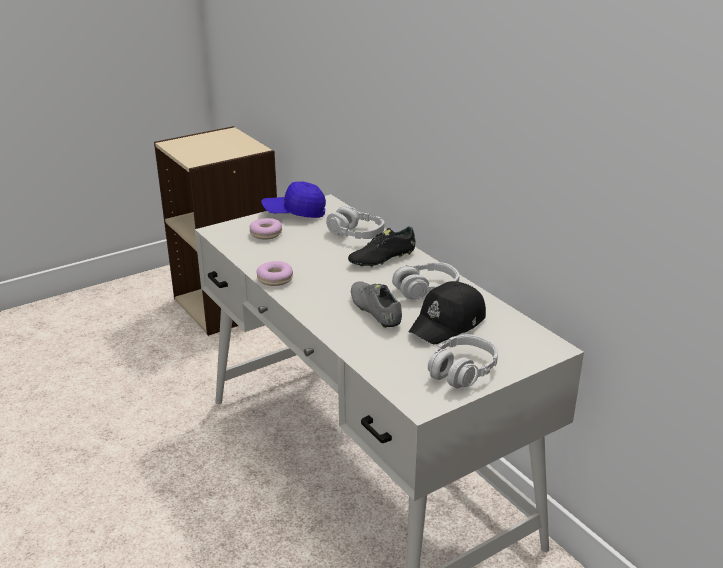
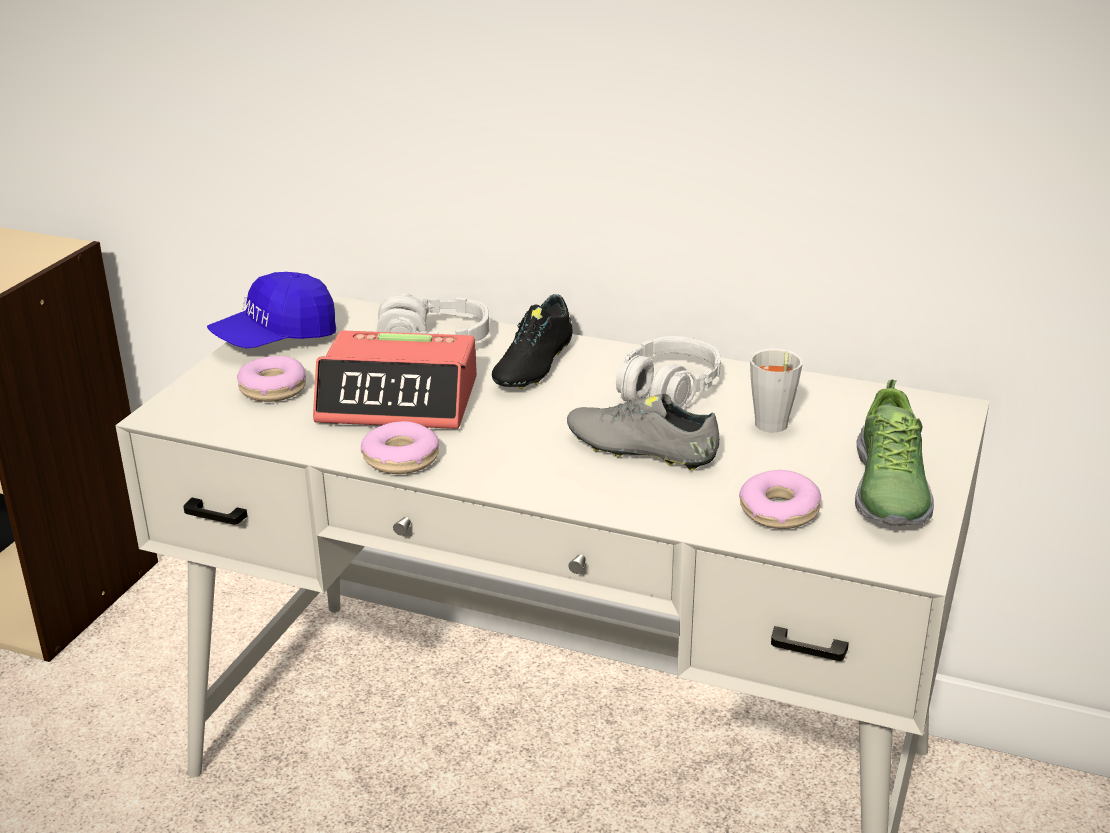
camera: 35 degrees left, 0 degrees up
black cap [408,281,486,344] -> grey cup [750,349,803,433]
grey headphones [428,334,498,389] -> shoe [855,379,934,526]
none -> alarm clock [313,330,477,429]
none -> donut [739,470,821,529]

